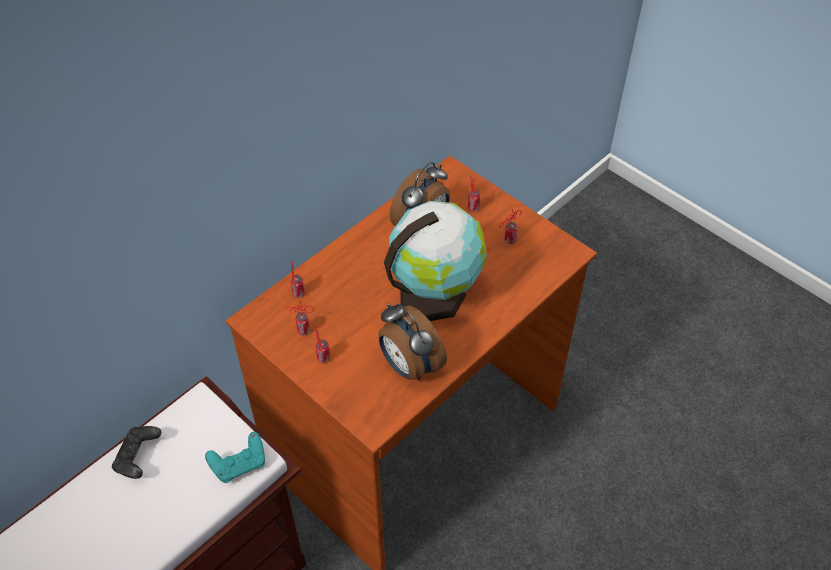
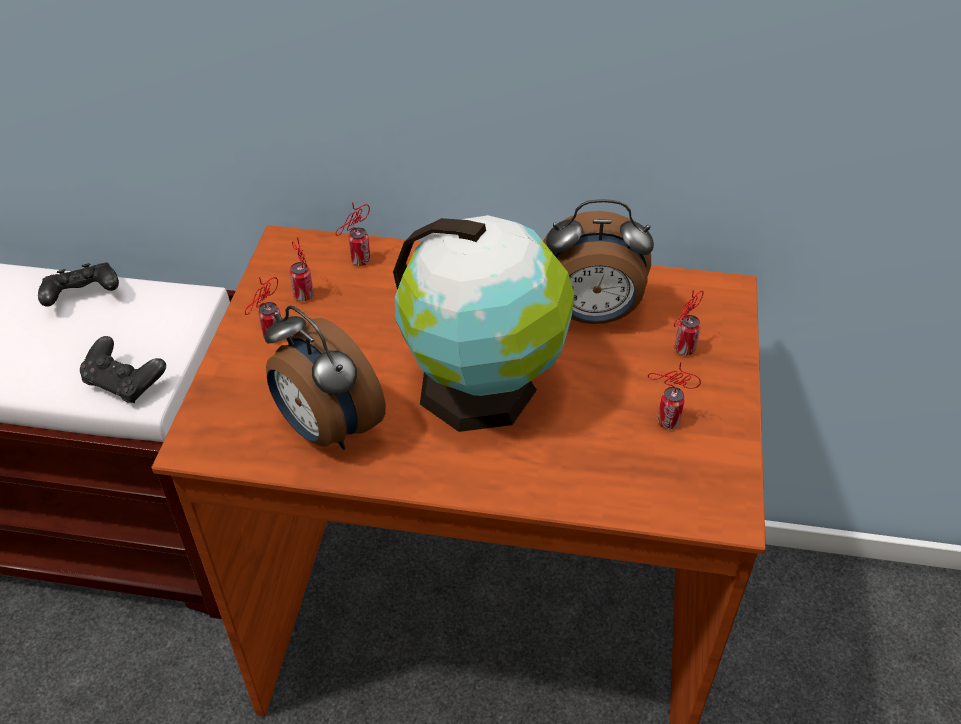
camera: 55 degrees right, 5 degrees down
turquoise game controller [205,432,265,483] -> black game controller [80,336,166,403]
alarm clock [379,303,447,381] -> alarm clock turned 60 degrees counterclockwise [264,305,386,450]

